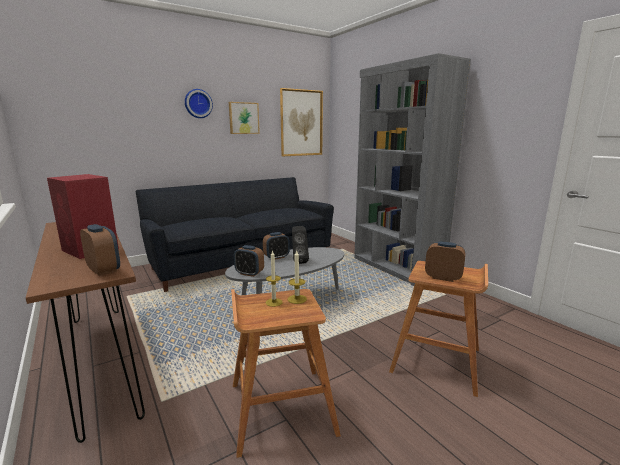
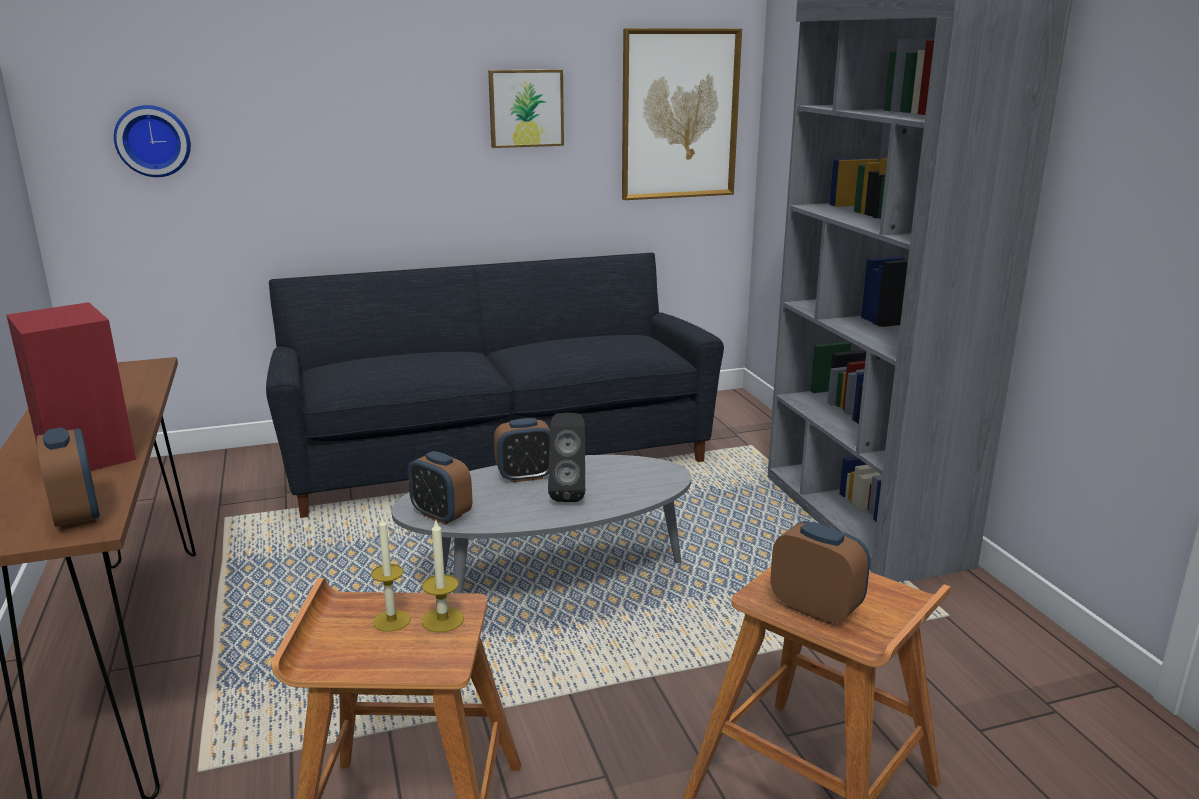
camera: 15 degrees right, 5 degrees up
wall clock [185,89,213,118] -> wall clock moved to [114,105,191,177]

